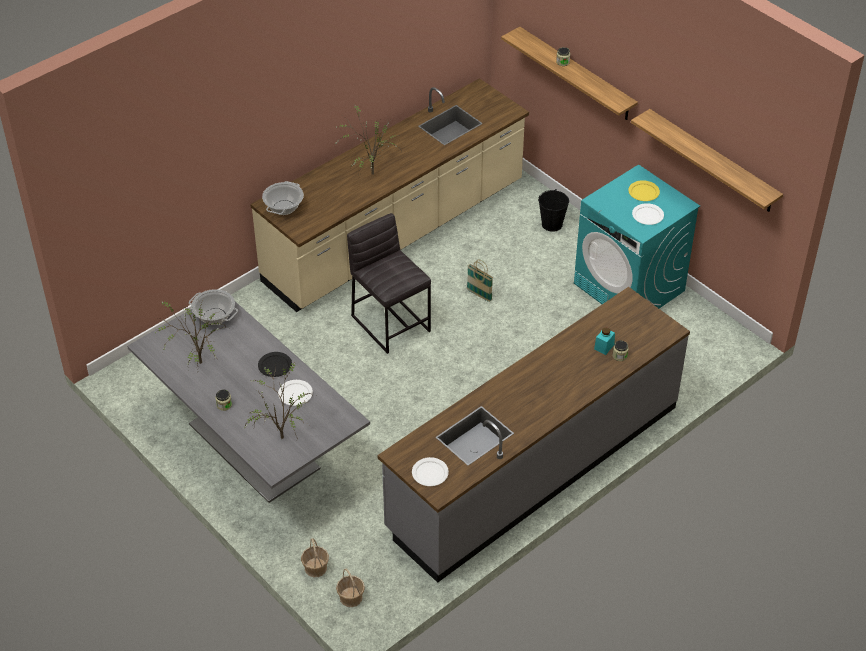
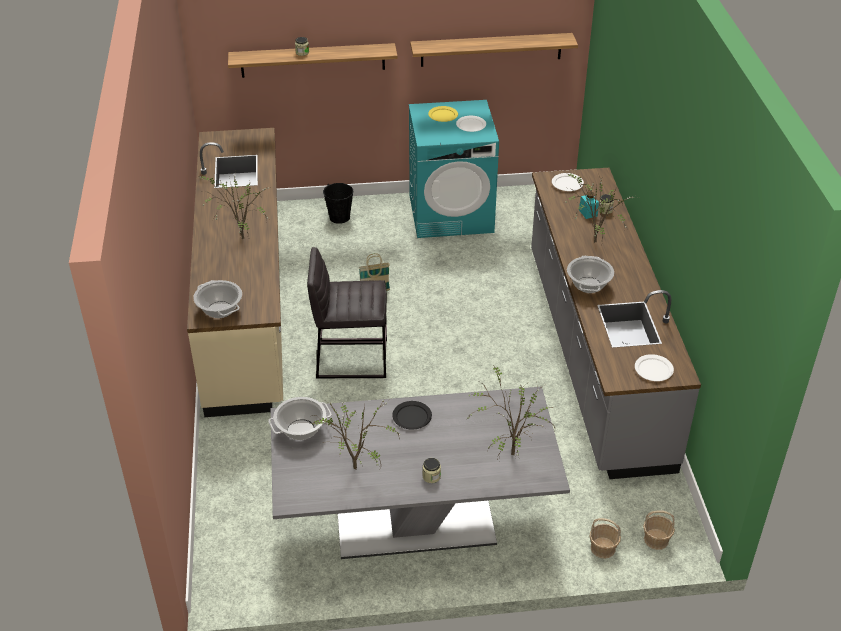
camera: 55 degrees left, 5 degrees down
white plate [278,380,313,406] -> white plate moved to [552,173,584,191]
none -> potted plant [566,173,637,244]
none -> cooking pot [567,256,614,293]

